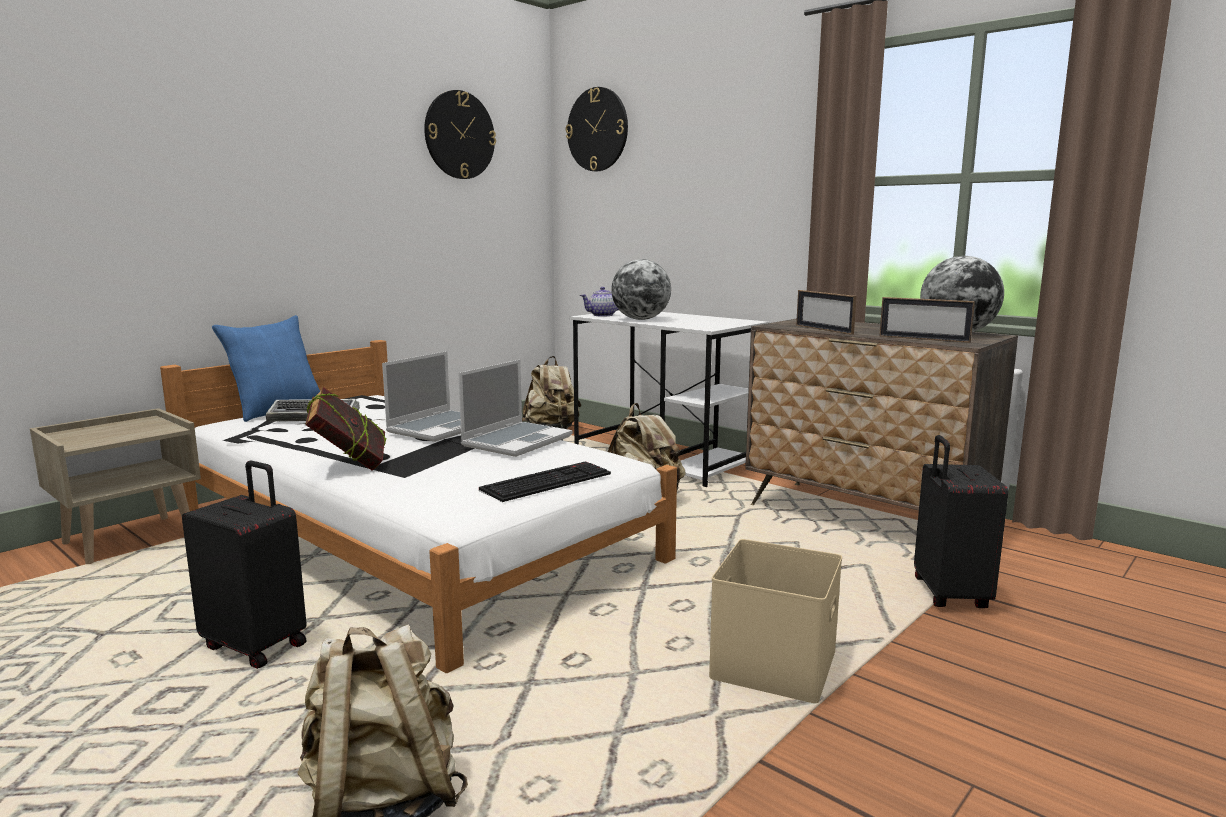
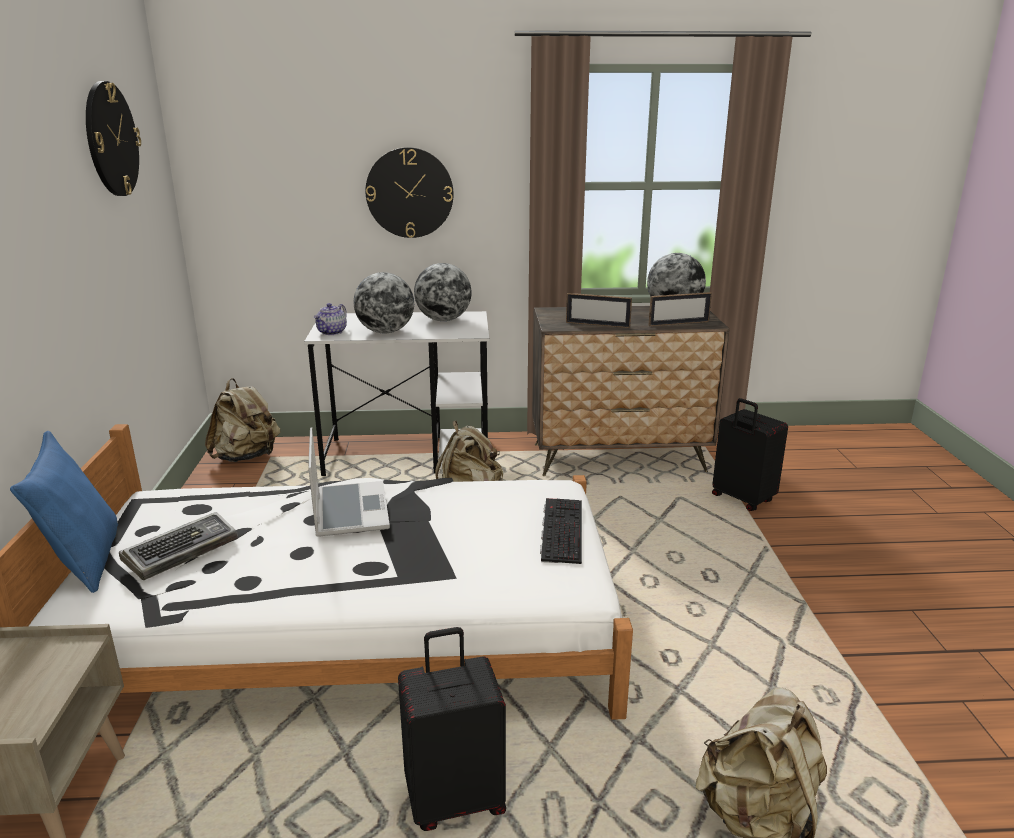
camera: 45 degrees left, 10 degrees up
book [305,387,386,471] -> none
laptop [458,359,572,457] -> none
wall clock [566,87,628,171] -> wall clock moved to [366,147,453,238]
beige storage box [709,539,842,703] -> none
none -> globe [414,263,472,321]

